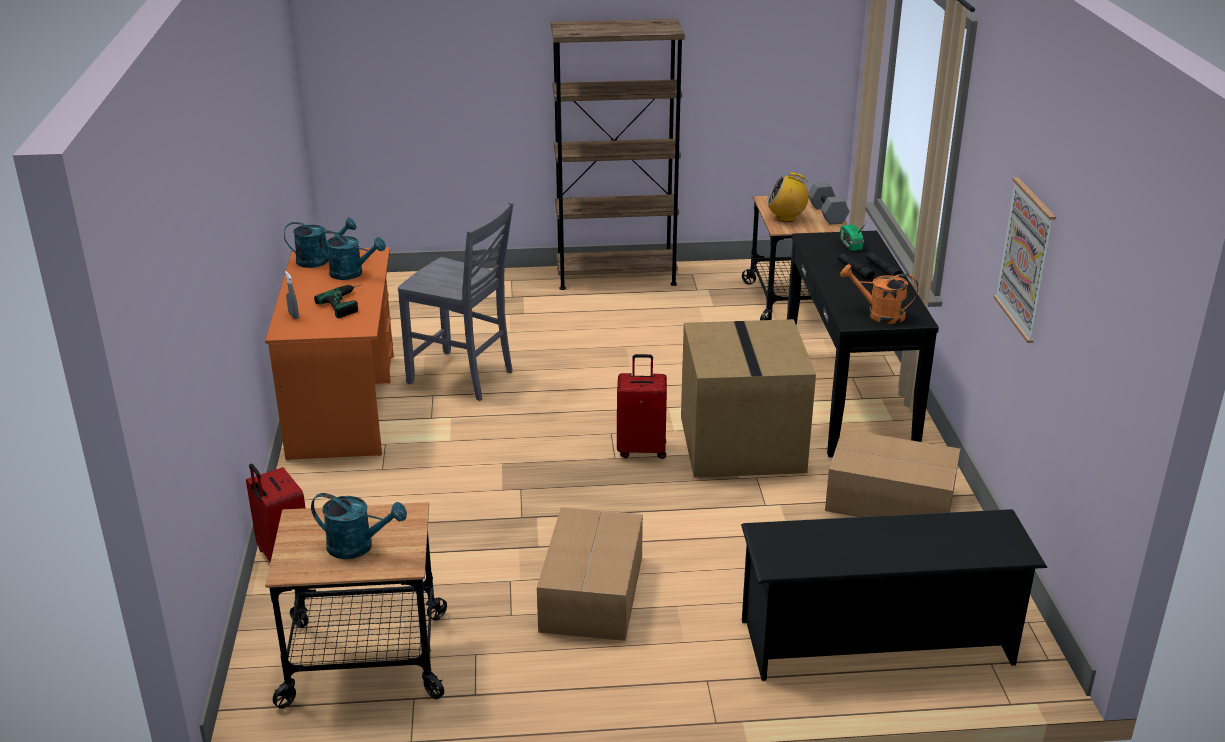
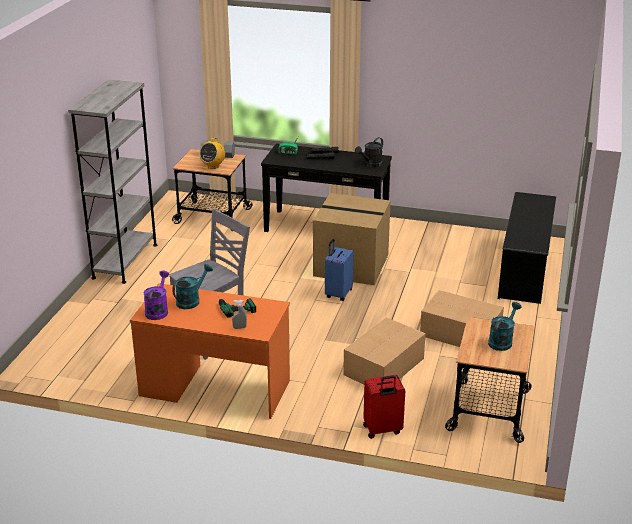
camera: 70 degrees left, 0 degrees up
turquoise watering can [284,218,356,268] -> purple watering can [144,271,169,320]
brown bookcase [551,19,685,290] -> grey bookcase [68,80,158,284]
red suitcase [617,354,667,459] -> blue suitcase [325,239,354,301]
cardboard box [825,429,960,517] -> cardboard box moved to [343,317,426,384]
orange watering can [840,264,919,324] -> black watering can [355,137,383,167]
picture [994,177,1056,343] -> none

